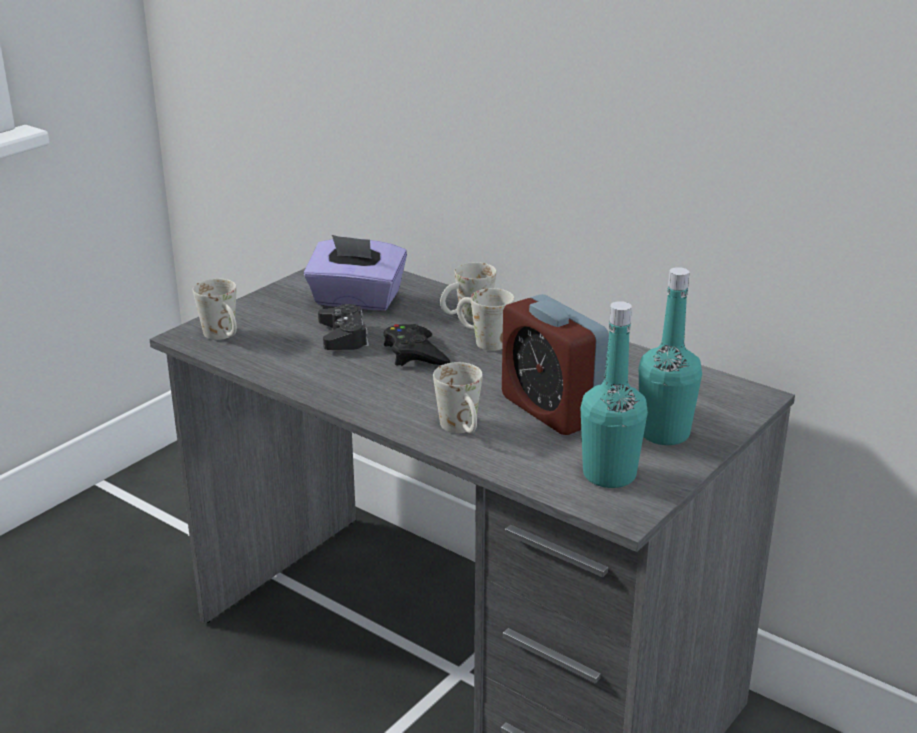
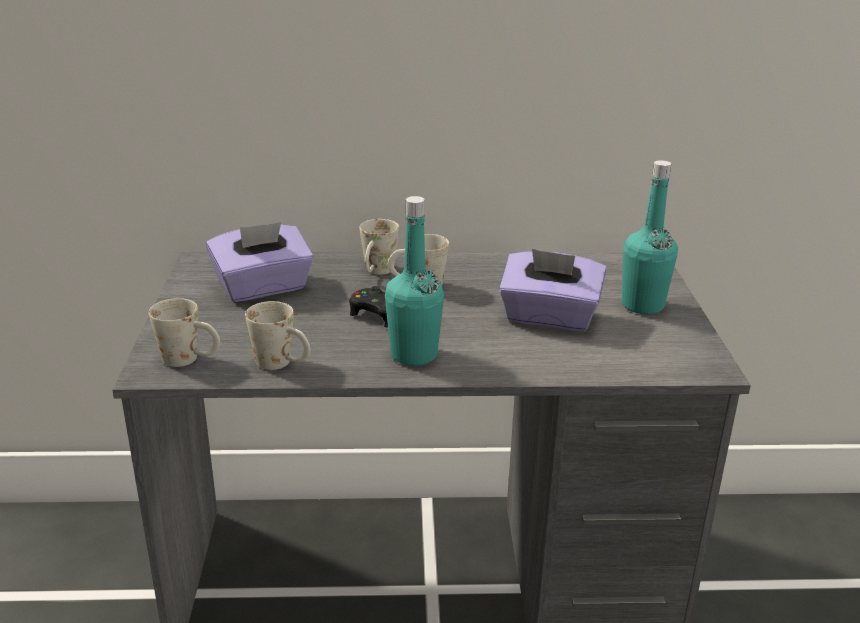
camera: 40 degrees left, 0 degrees up
black game controller [318,304,369,350] -> none
white mug [433,362,483,433] -> white mug moved to [245,301,310,370]
alarm clock [502,294,609,435] -> purple tissue box [499,249,606,331]
turquoise bottle [581,301,648,488] -> turquoise bottle moved to [385,196,444,366]

